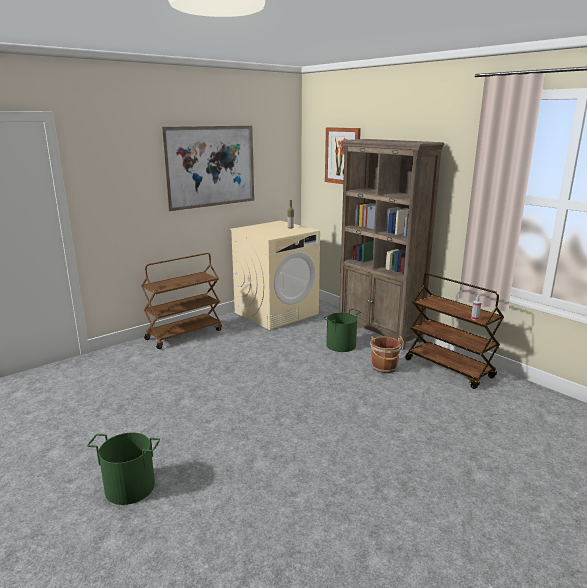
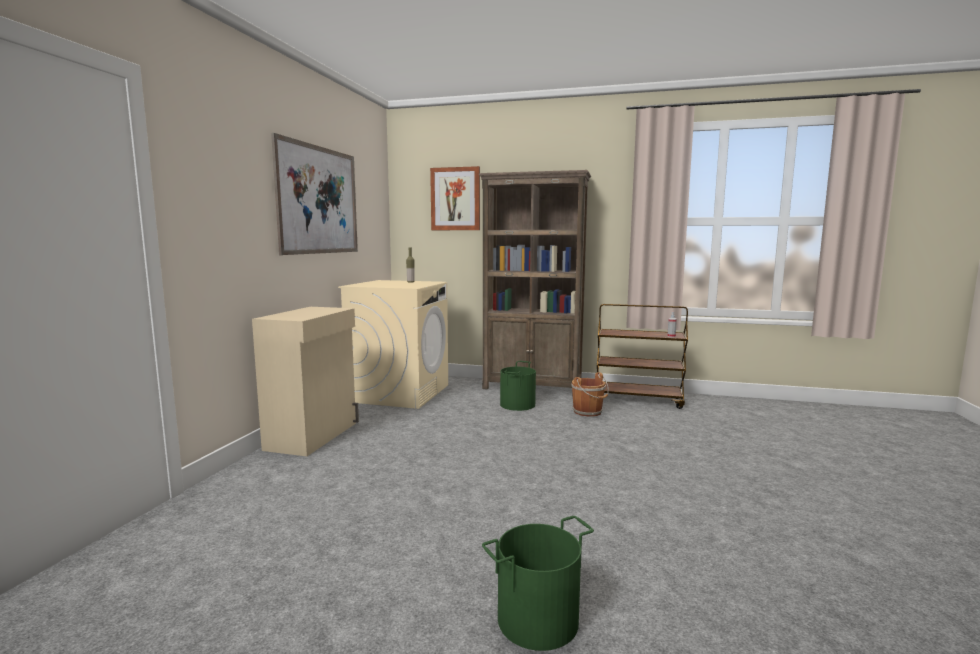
camera: 35 degrees left, 10 degrees down
brown cart [141,253,222,349] -> beige cabinet [252,307,359,456]

